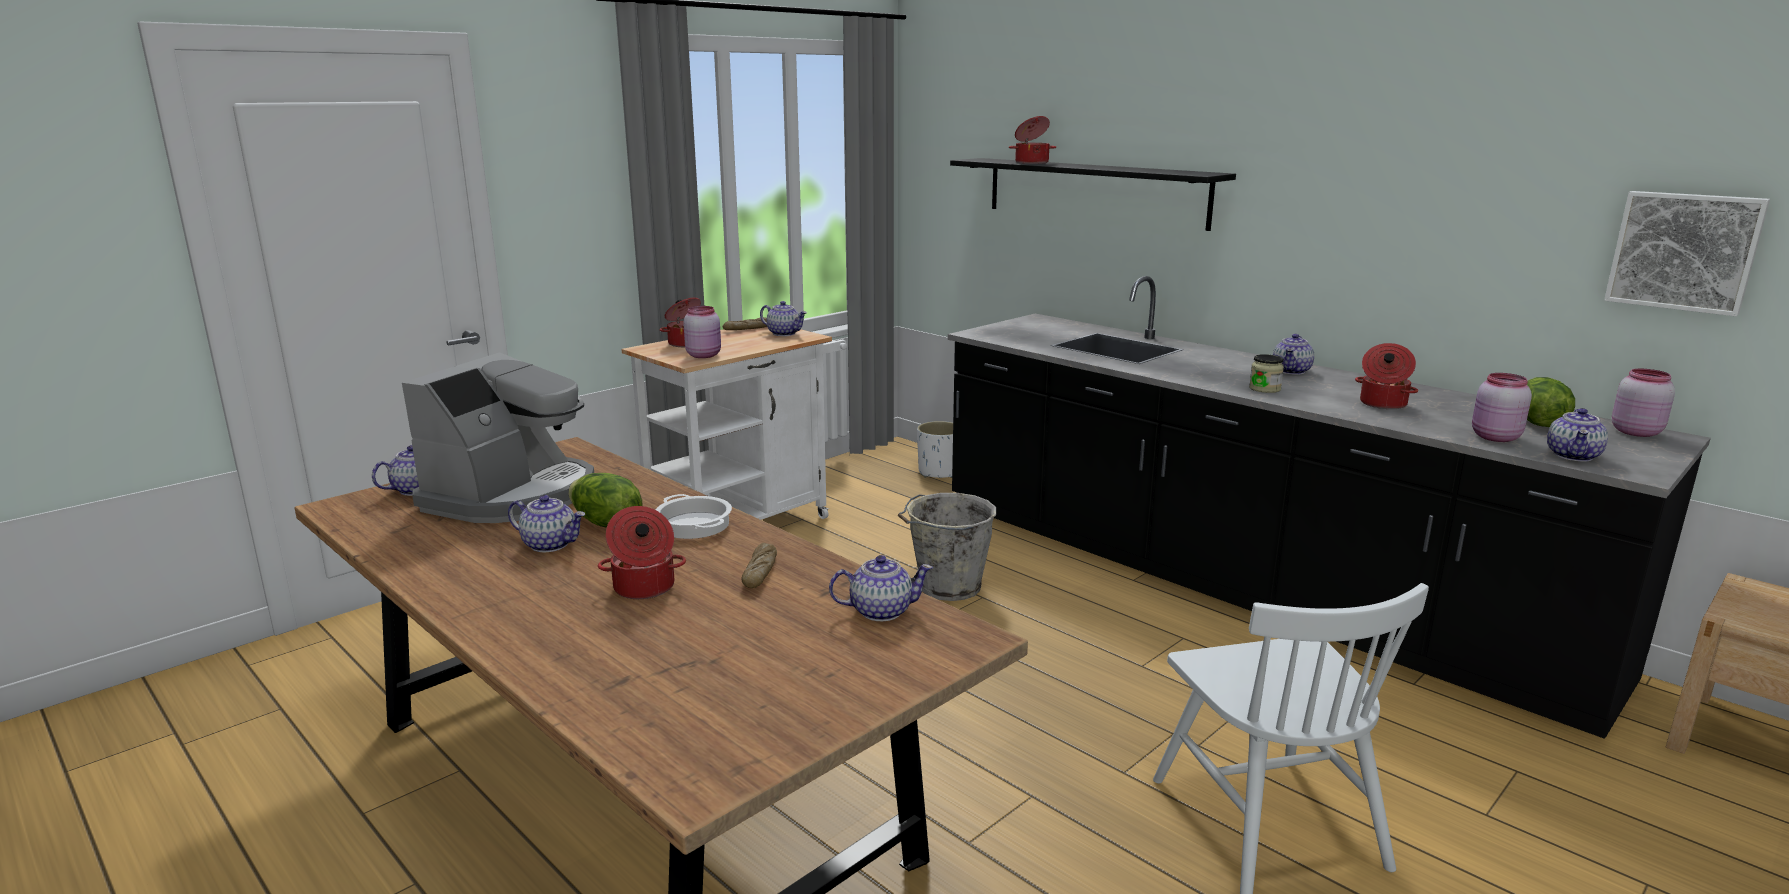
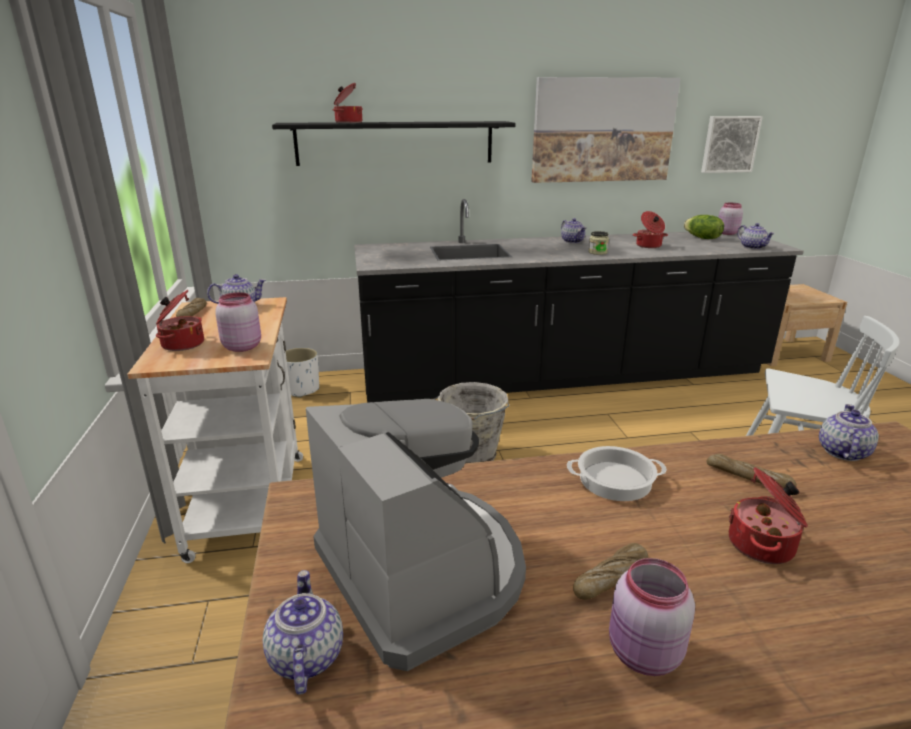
camera: 55 degrees left, 5 degrees up
teapot [508,495,585,552] -> bread [573,543,648,600]
lettuce [568,473,643,528] -> none
pink jar [1472,373,1532,442] -> pink jar moved to [609,558,695,676]
none -> picture [531,77,681,183]

